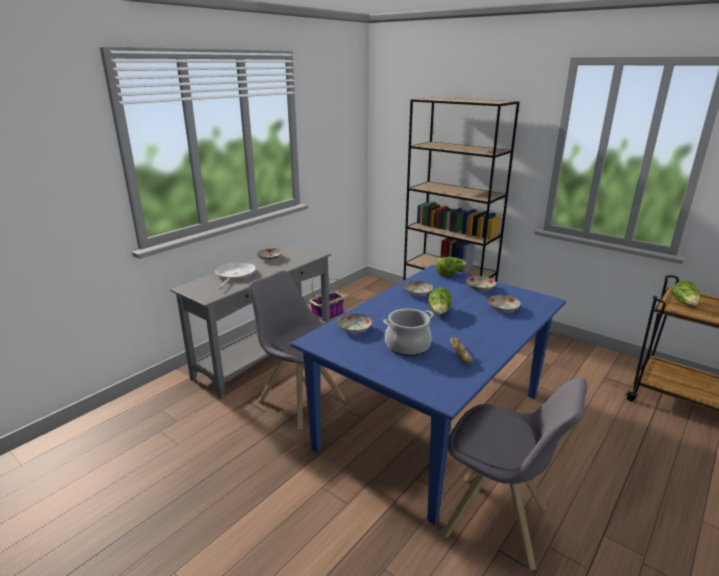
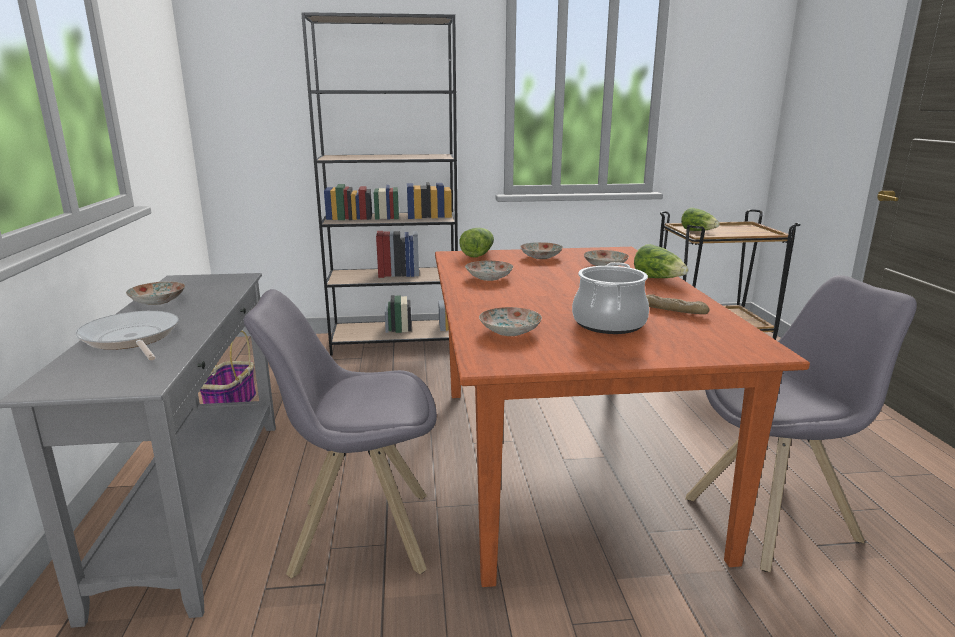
camera: 45 degrees left, 5 degrees down
blue dining table [291,265,566,525] -> brown dining table [435,247,810,587]
lettuce [428,287,452,315] -> lettuce moved to [634,244,688,278]

